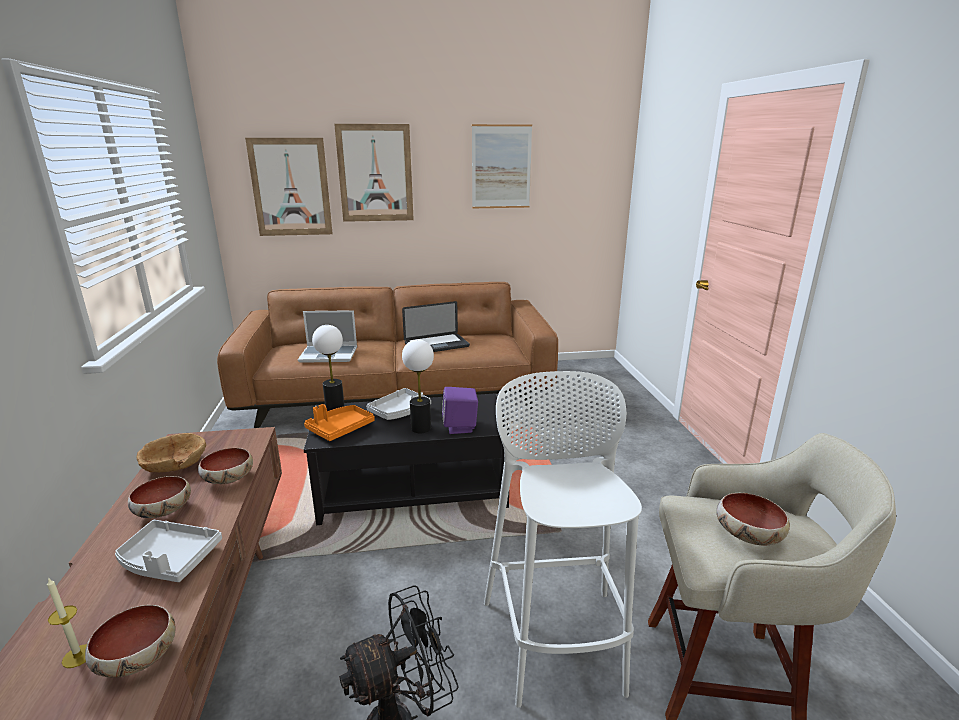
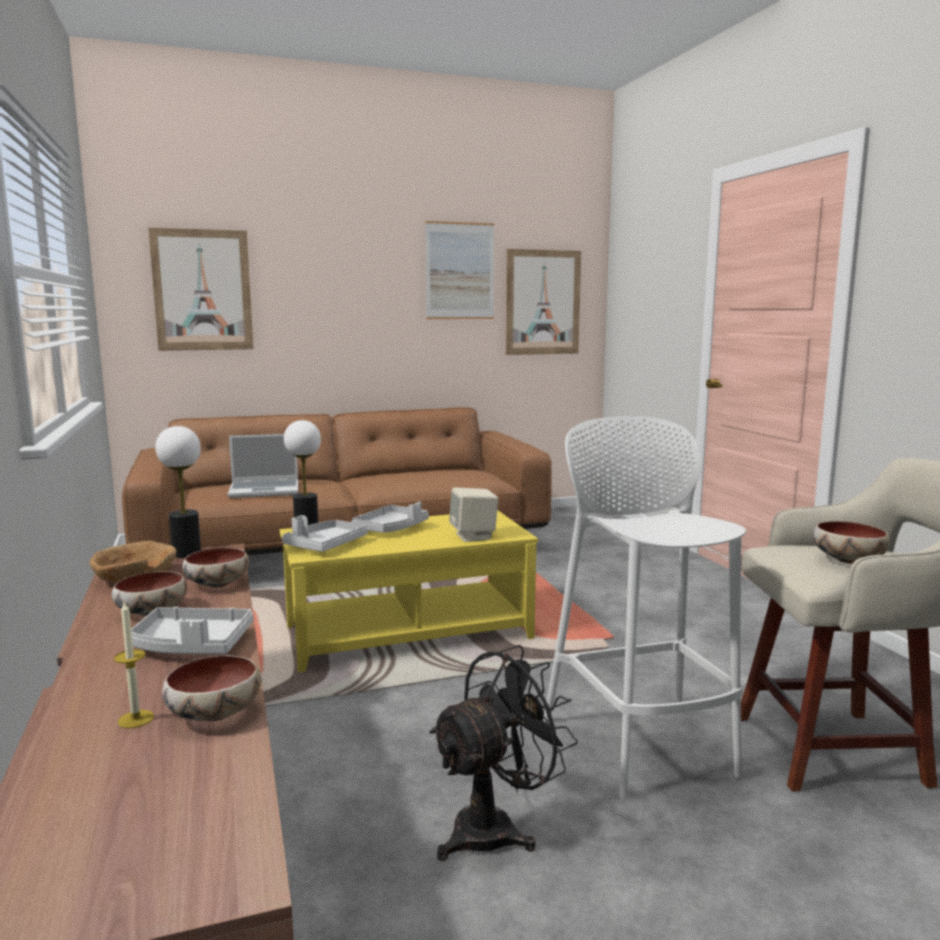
camera: 10 degrees left, 10 degrees down
black coffee table [304,394,512,525] -> yellow coffee table [280,510,538,672]
orange tray [304,404,375,441] -> grey tray [282,515,368,552]
picture [334,124,414,222] -> picture moved to [506,249,581,355]
laptop [402,301,470,352] -> none
table lamp [402,339,434,434] -> table lamp moved to [155,426,201,558]
purple speaker [442,387,478,434] -> beige speaker [449,488,498,542]

